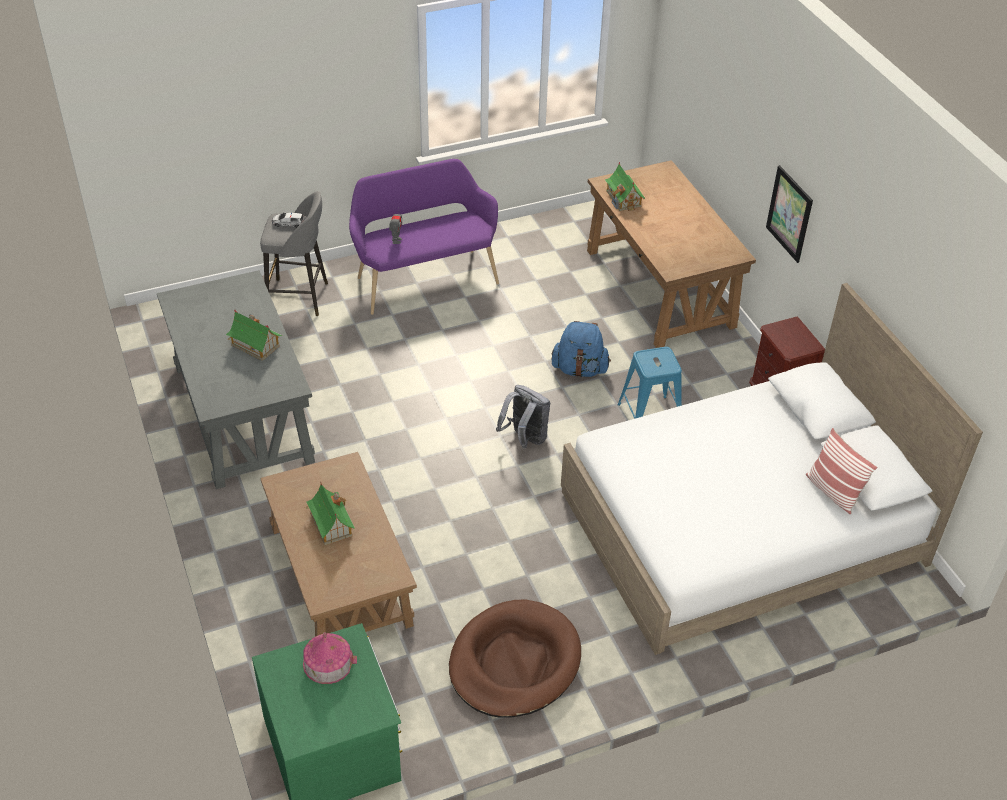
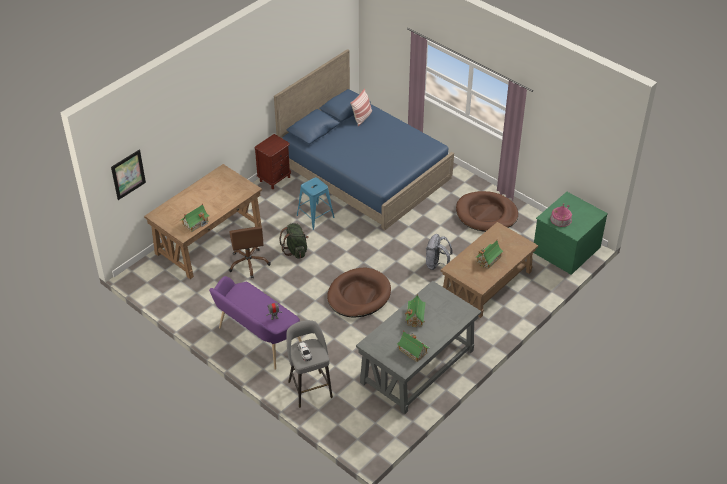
camera: 115 degrees left, 0 degrees up
grey backpack [496,385,550,449] -> grey backpack moved to [426,234,453,270]
blue backpack [552,321,611,377] -> green backpack [279,223,309,258]
white bed [561,283,983,655] -> blue bed [274,49,454,230]
picture [766,165,813,263] -> picture moved to [111,150,146,200]
none -> brown office chair [229,226,271,279]
none -> brown dog bed [327,268,391,317]
none -> toy house [397,330,429,362]

